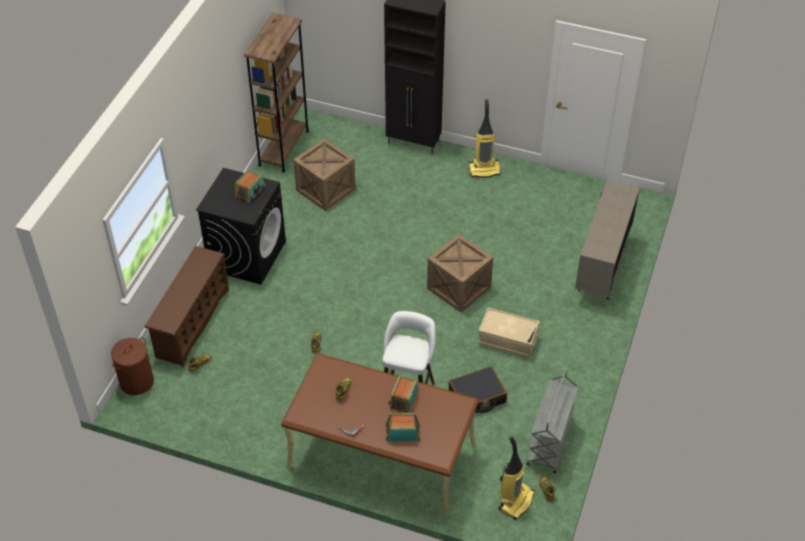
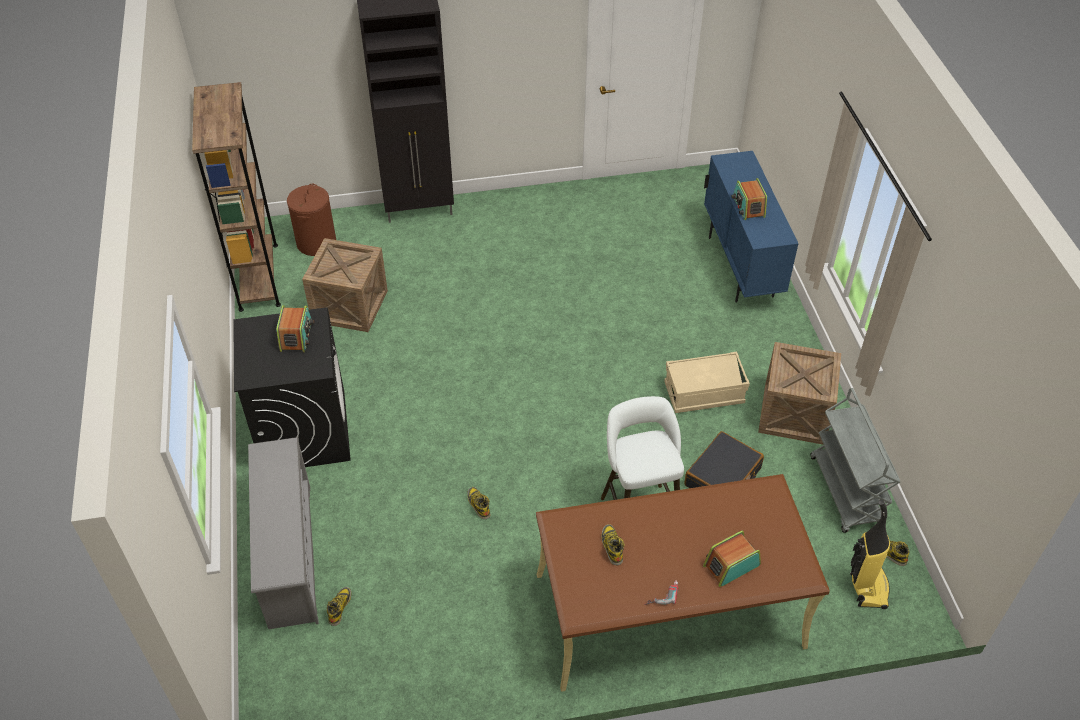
camera: 30 degrees left, 0 degrees up
brown laundry basket [111,338,154,395] -> brown laundry basket moved to [287,184,336,256]
brown shoe rack [144,246,229,367] -> grey shoe rack [248,437,319,629]
radio [389,376,418,413] -> radio moved to [731,178,767,220]
crate [427,234,493,312] -> crate moved to [758,342,841,445]
vacuum cleaner [469,100,501,178] -> none
beige cabinet [575,180,640,299] -> blue cabinet [704,151,799,303]

